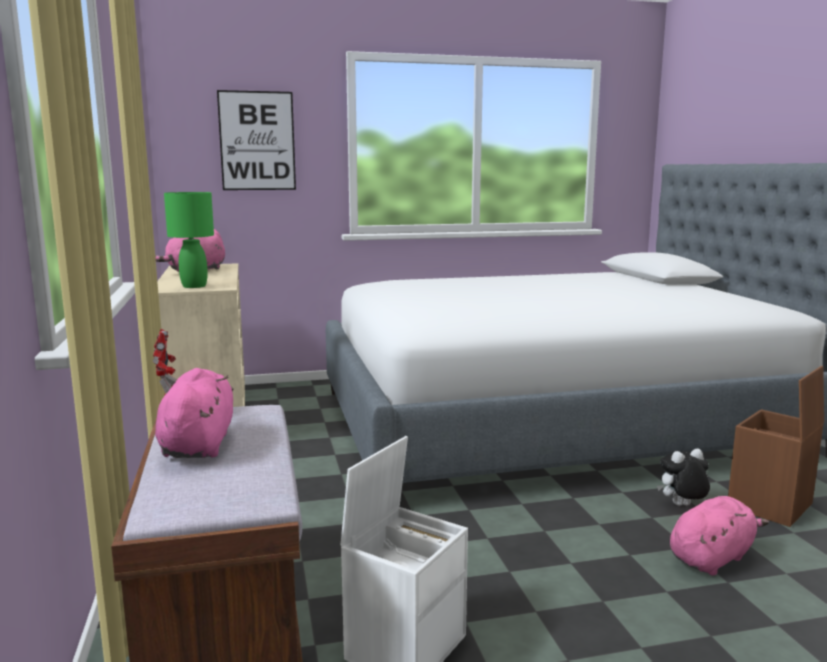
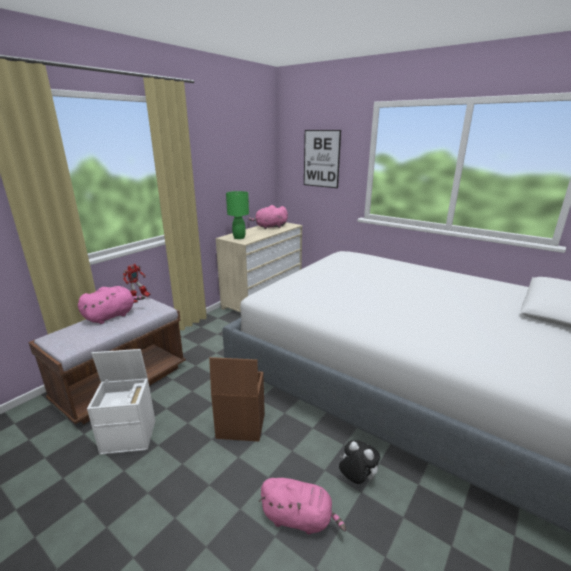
camera: 50 degrees right, 10 degrees up
brown storage box [728,366,824,527] -> brown storage box moved to [209,357,265,442]

